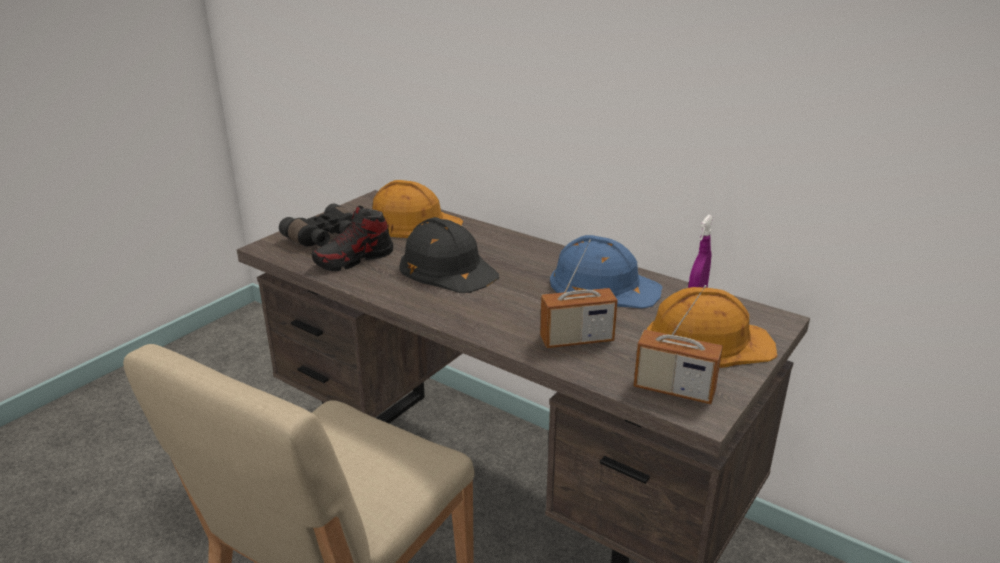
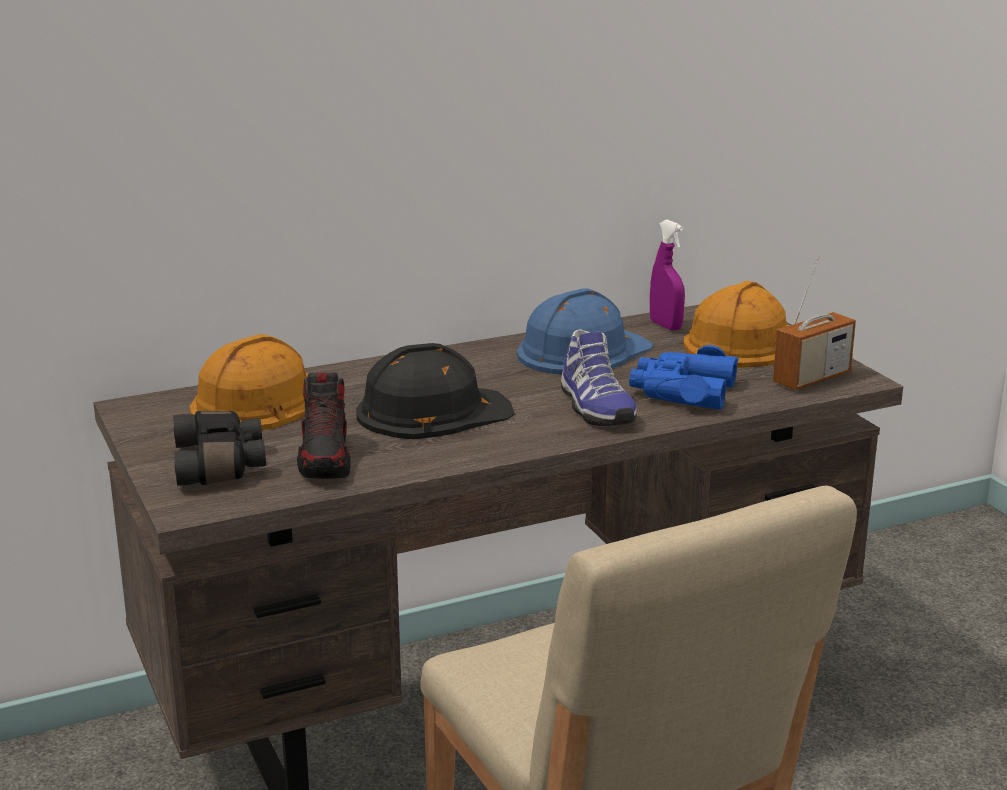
camera: 60 degrees left, 5 degrees down
radio [540,239,618,348] -> blue binoculars [629,345,739,410]
none -> shoe [561,329,637,426]

